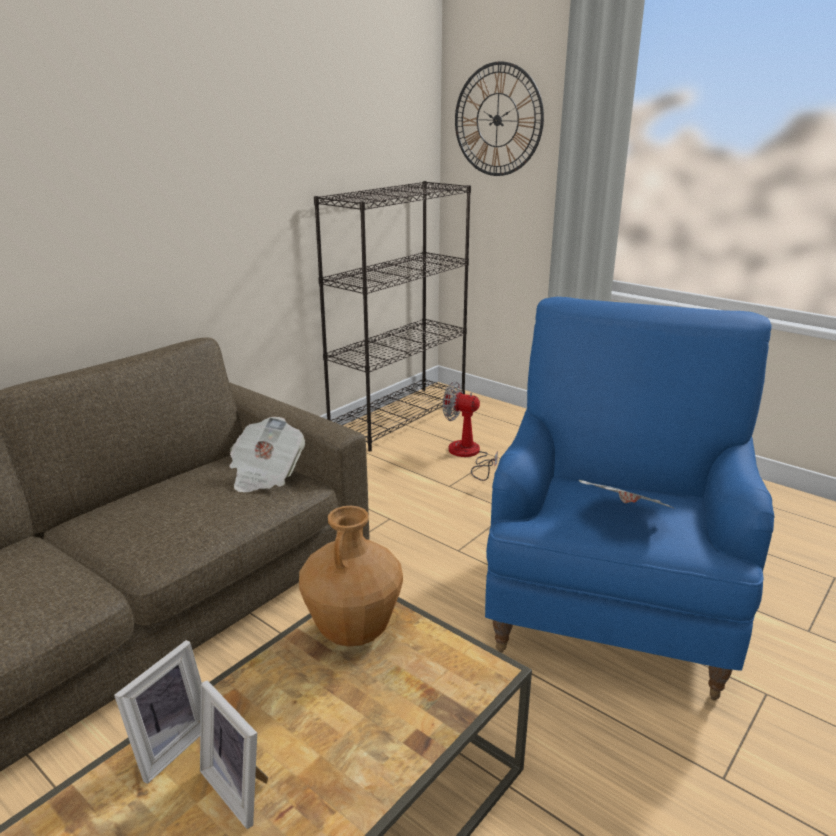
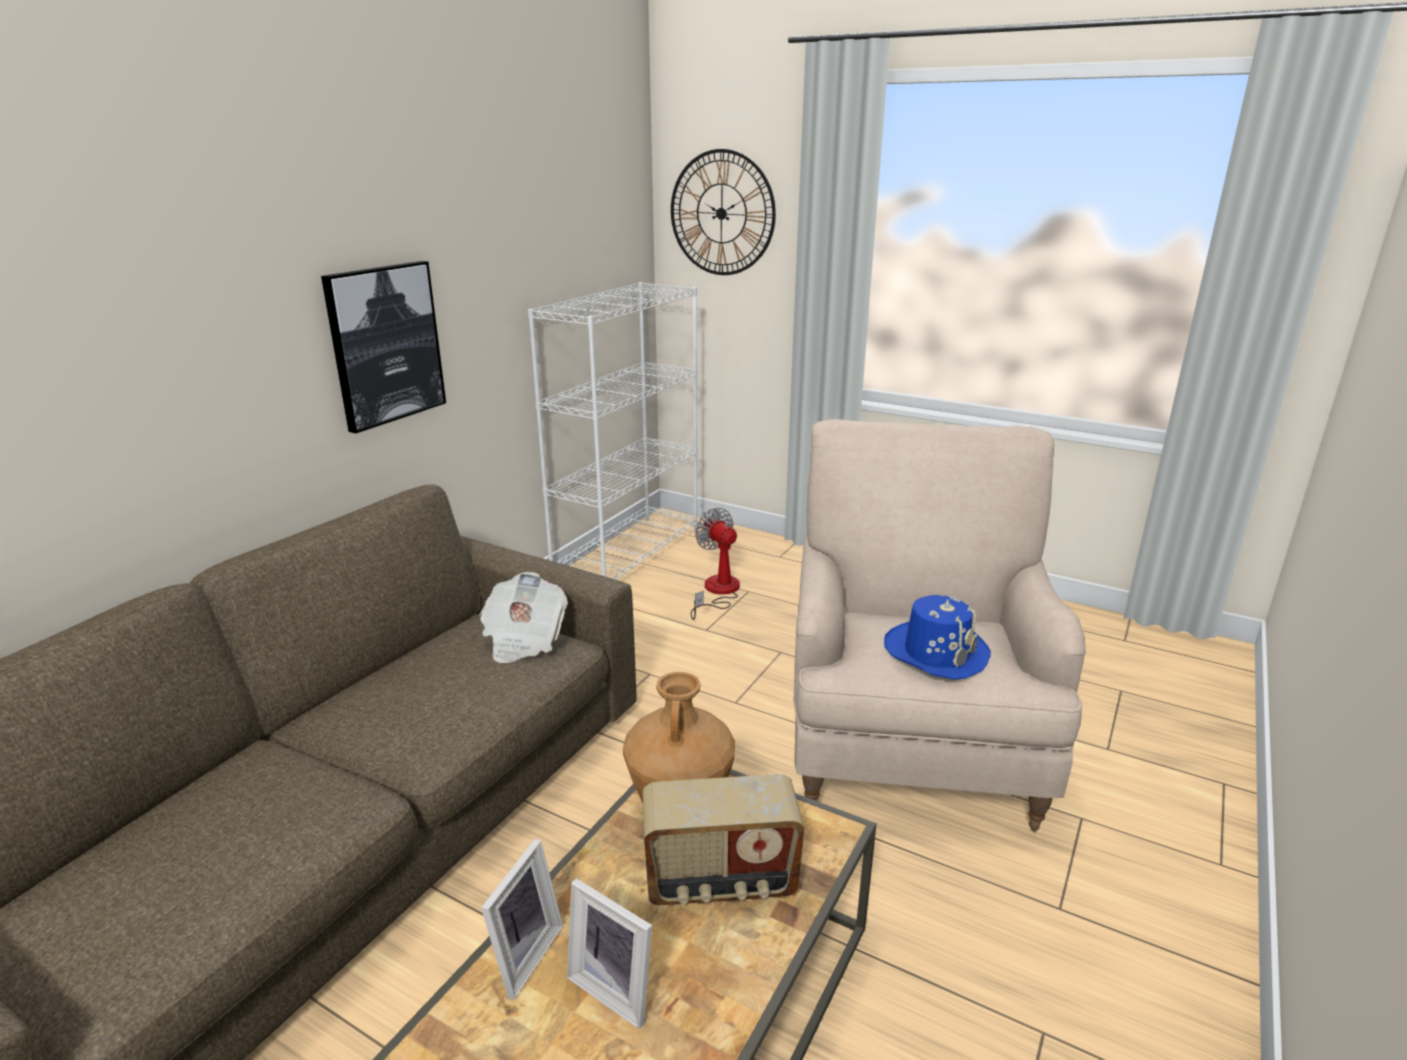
camera: 10 degrees left, 0 degrees up
black bookcase [314,181,471,451] -> white bookcase [528,282,698,580]
fan [443,382,498,481] -> fan turned 45 degrees clockwise [691,508,740,620]
blue armchair [485,297,774,700] -> beige armchair [794,419,1085,832]
newspaper [579,480,675,509] -> blue hat [884,595,991,680]
none -> picture [321,261,446,433]
none -> radio [642,774,804,906]

